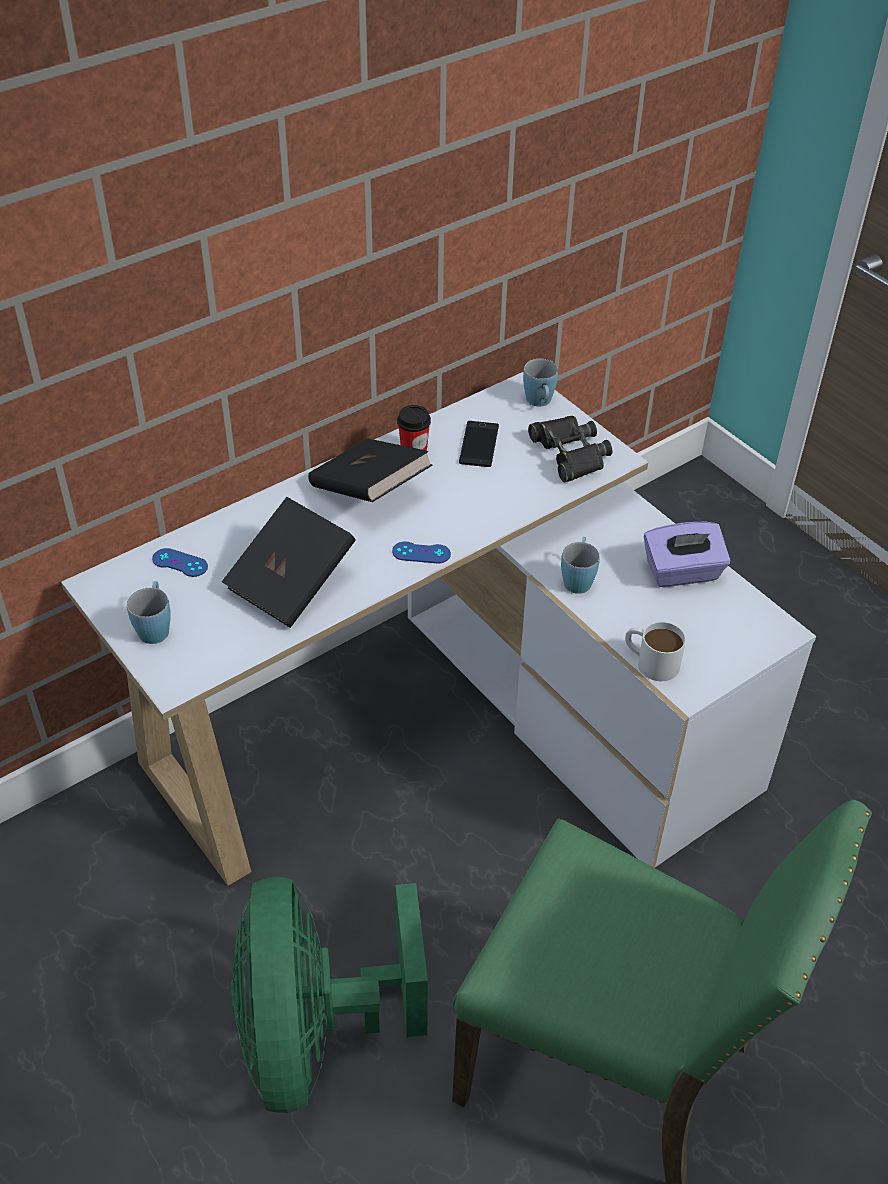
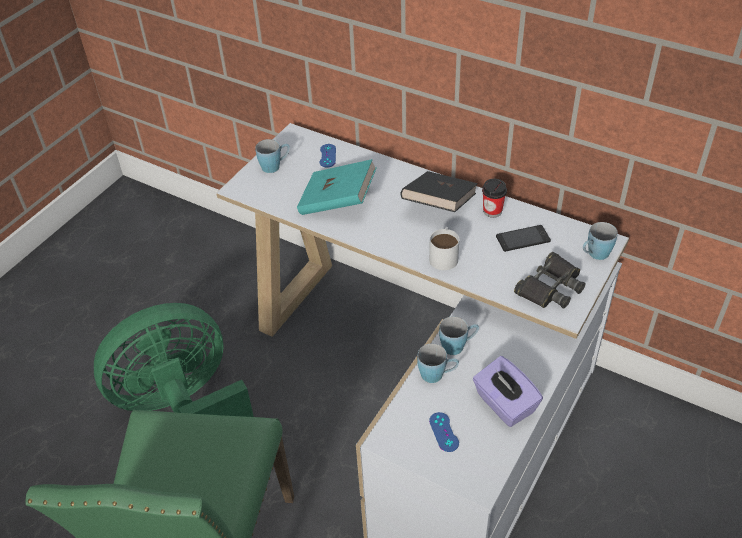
camera: 70 degrees right, 0 degrees up
black book [222,497,356,628] -> turquoise book [297,159,377,215]
blue game controller [392,542,451,563] -> blue game controller moved to [429,412,459,452]
white mug [625,622,686,681] -> white mug moved to [429,227,459,270]
none -> blue mug [417,343,459,383]

